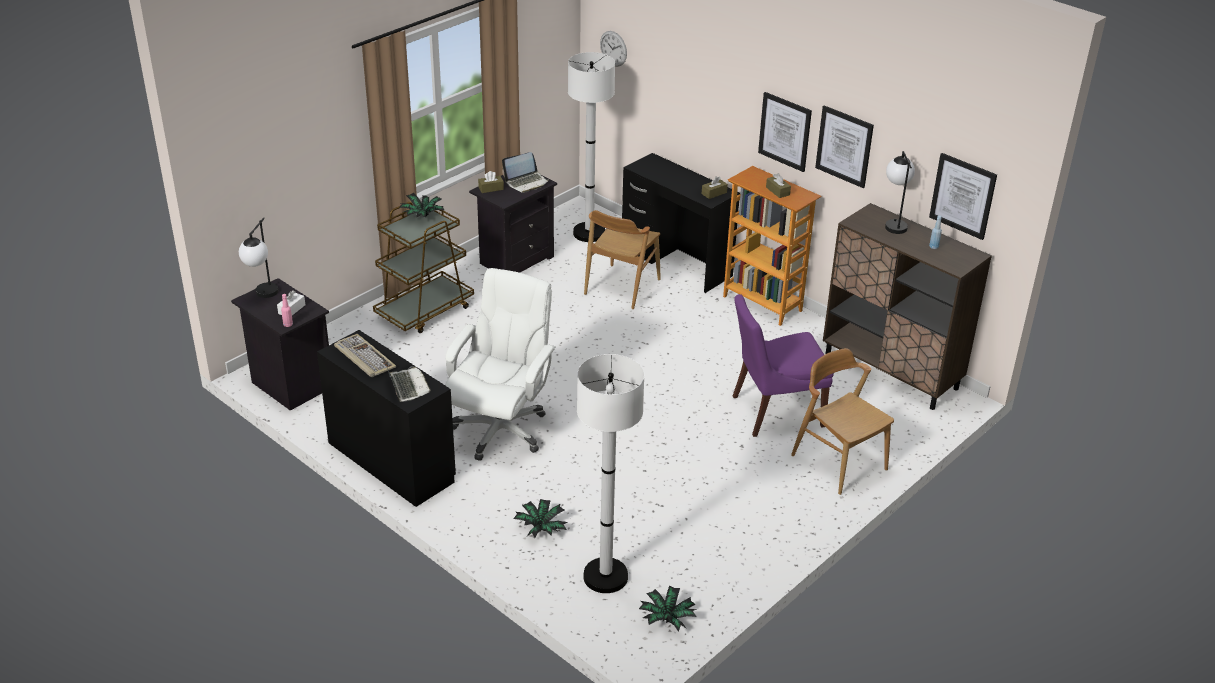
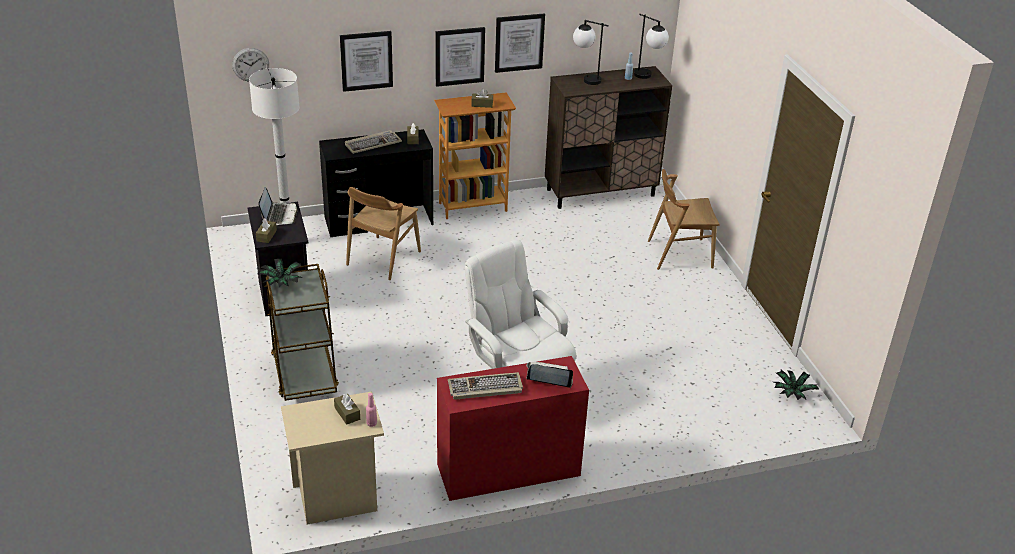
camera: 60 degrees left, 0 degrees up
black nightstand [231,278,329,411] -> beige nightstand [281,392,384,524]
table lamp [239,218,278,298] -> table lamp moved to [634,14,669,79]
white tissue box [277,290,305,315] -> brown tissue box [334,393,360,425]
black desk [317,330,456,507] -> red desk [437,356,589,501]
potted plant [513,499,568,538] -> none
white floor lamp [577,354,644,593] -> none
brown chair [584,210,661,309] -> brown chair turned 60 degrees clockwise [346,187,421,280]
purple chair [733,294,834,437] -> none
picture [929,153,997,240] -> picture moved to [340,31,393,92]
none -> keyboard [345,130,402,154]

